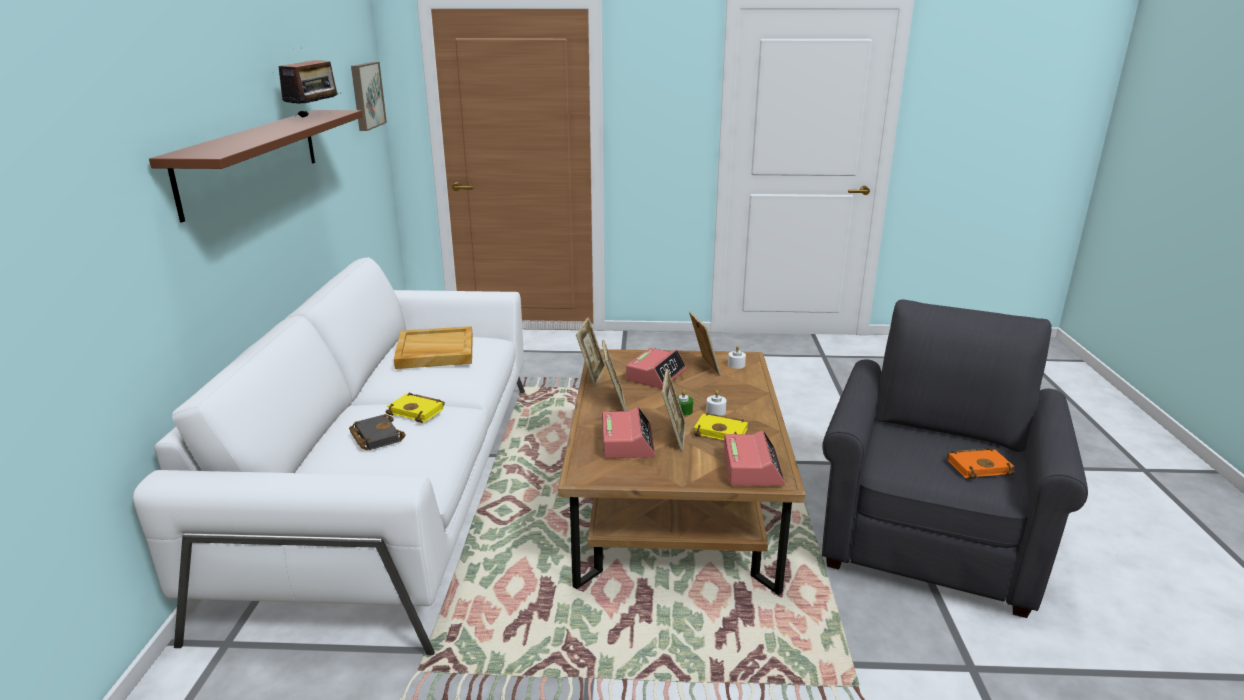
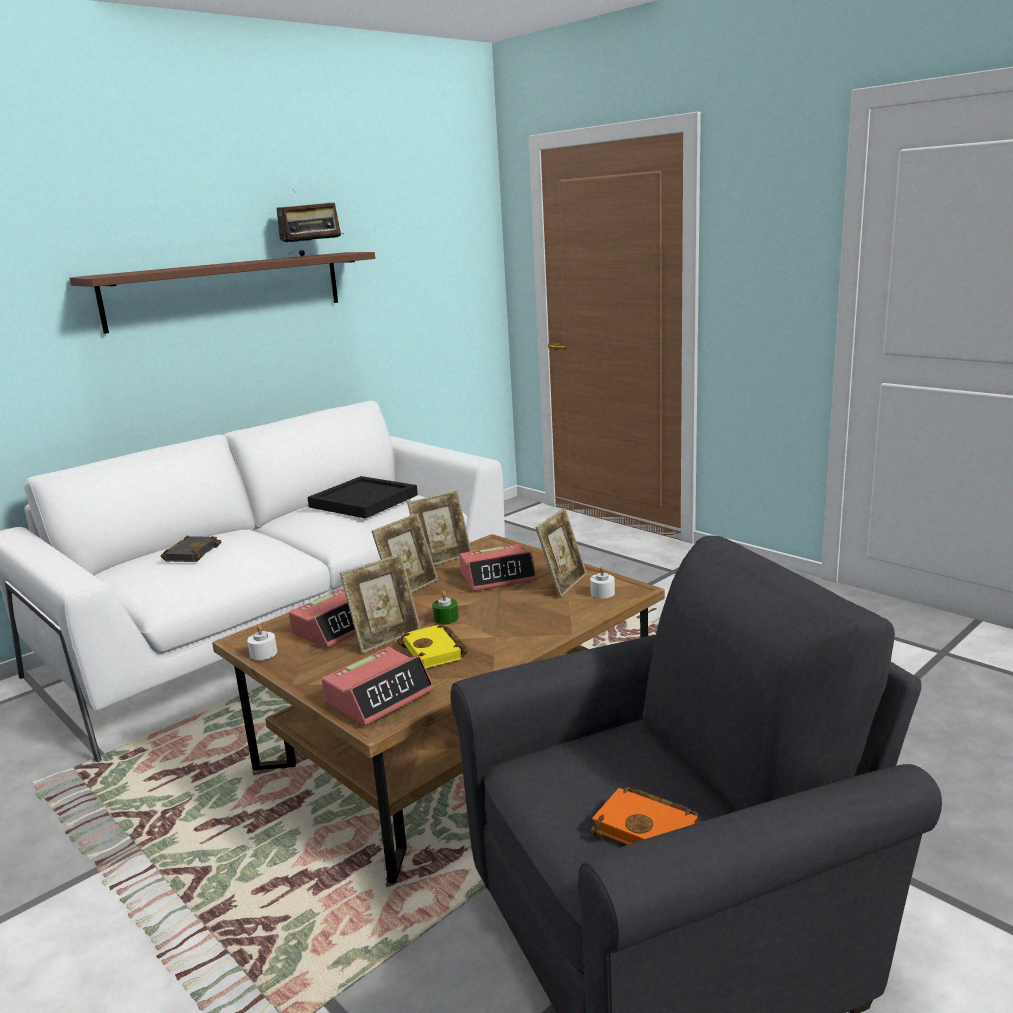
camera: 45 degrees right, 5 degrees down
picture [351,62,387,131] -> none
yellow book [386,392,445,423] -> none
beige tray [394,326,473,369] -> black tray [307,476,418,519]
white candle [706,390,726,416] -> white candle moved to [247,625,277,660]

